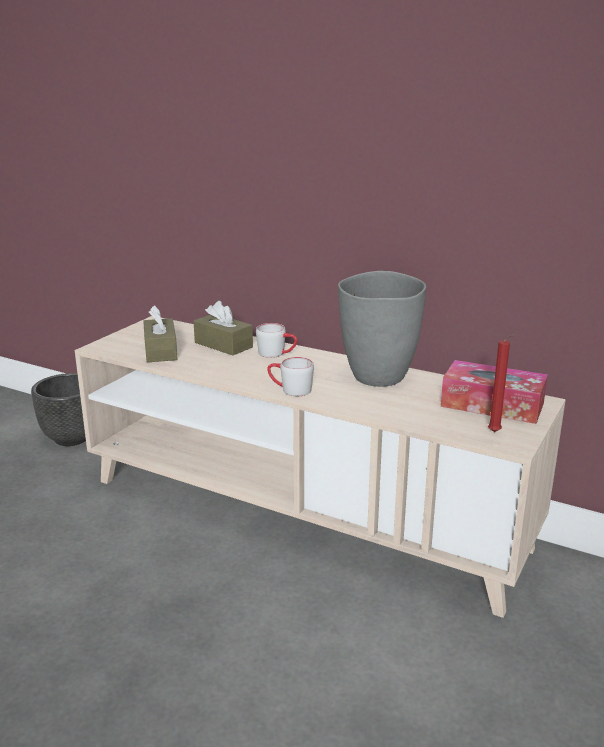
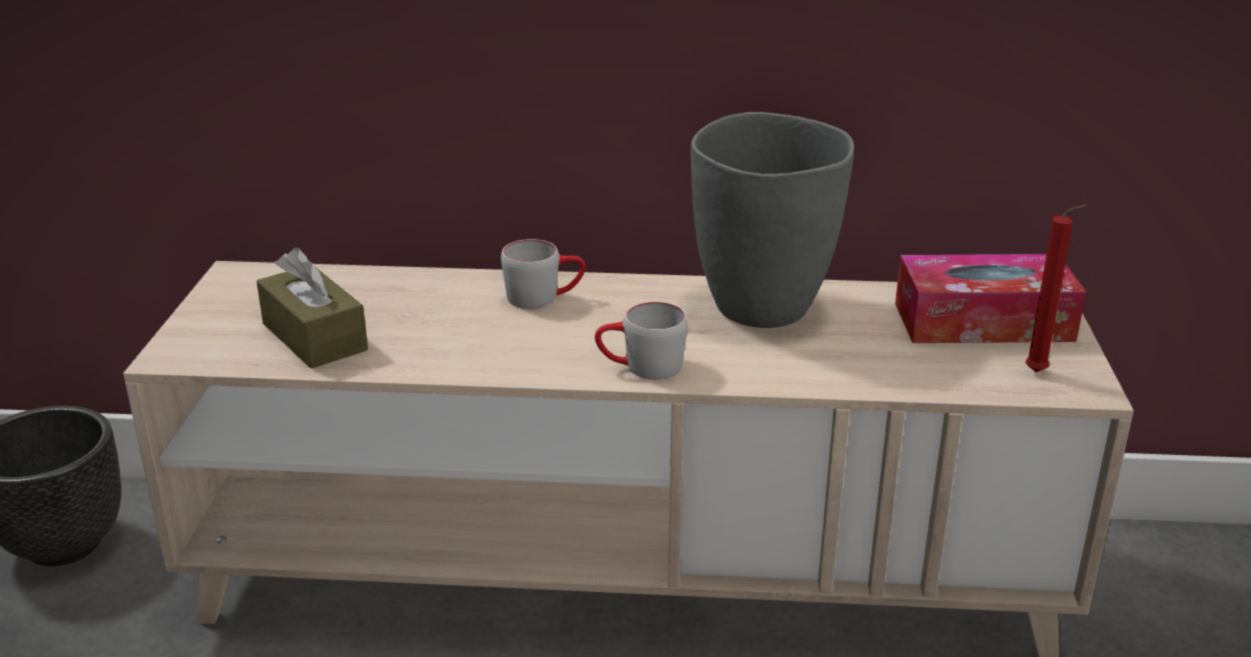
camera: 25 degrees left, 5 degrees up
brown tissue box [194,301,253,355] -> none

